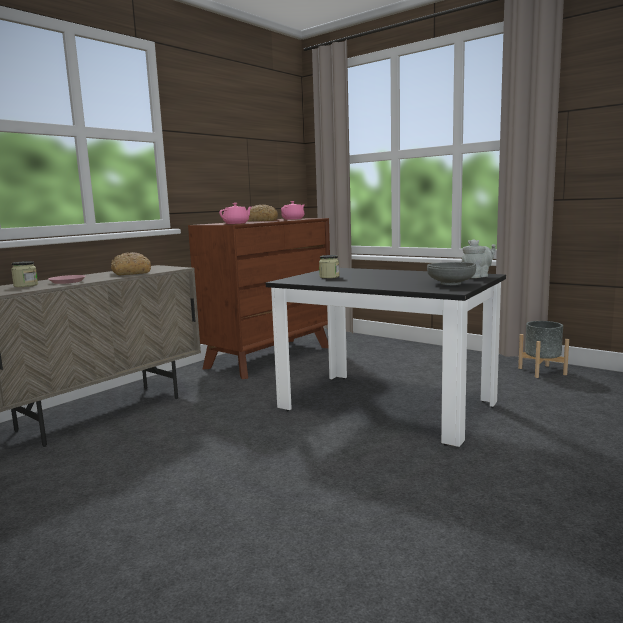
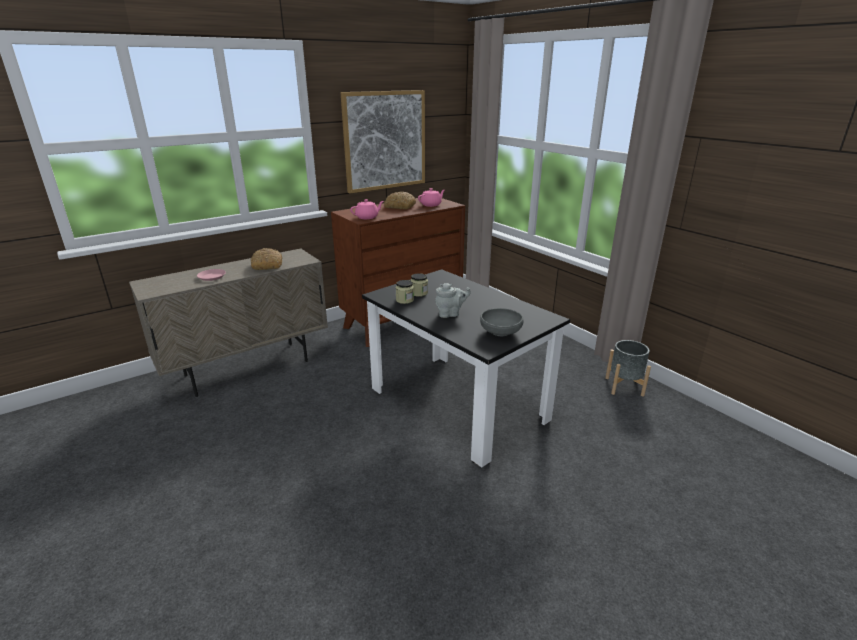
camera: 15 degrees right, 15 degrees up
jar [11,261,38,287] -> jar moved to [396,280,414,304]
grey teapot [462,239,496,278] -> grey teapot moved to [435,283,471,318]
none -> picture [340,90,425,194]

